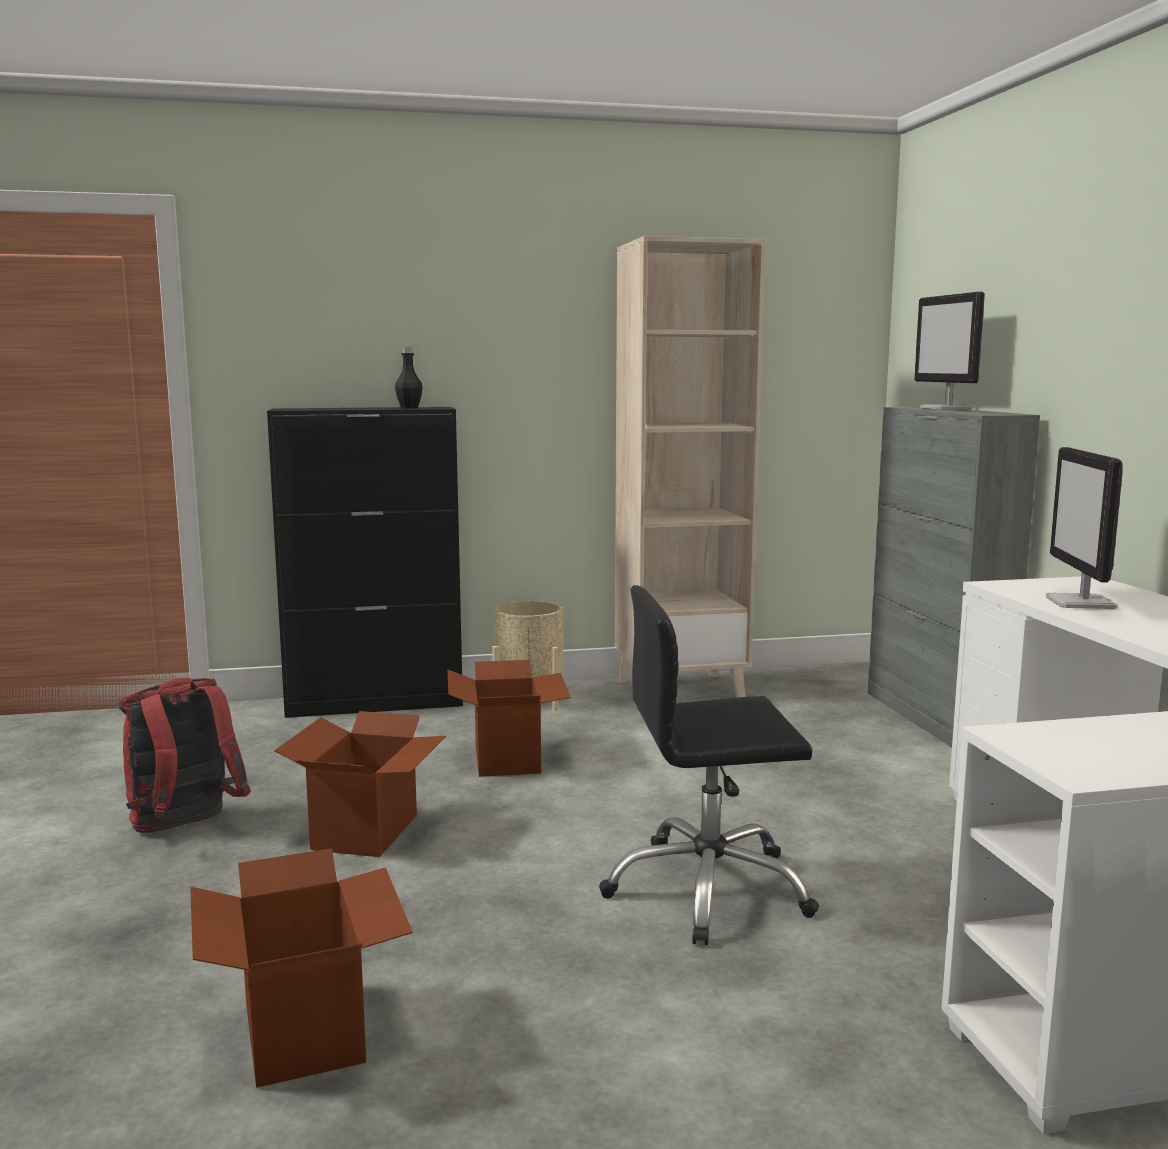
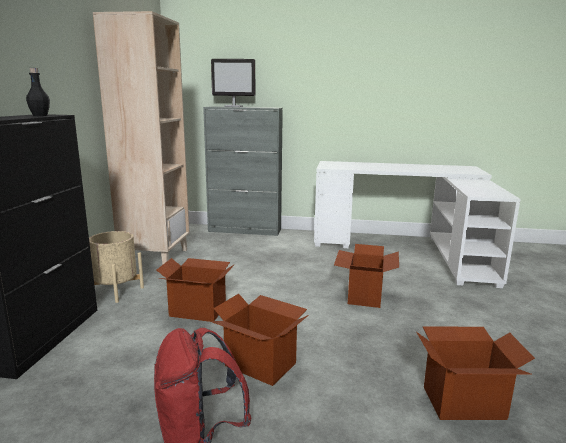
camera: 70 degrees left, 5 degrees up
black office chair [599,585,819,945] -> cardboard box [334,244,399,308]
monitor [1046,447,1123,609] -> none

